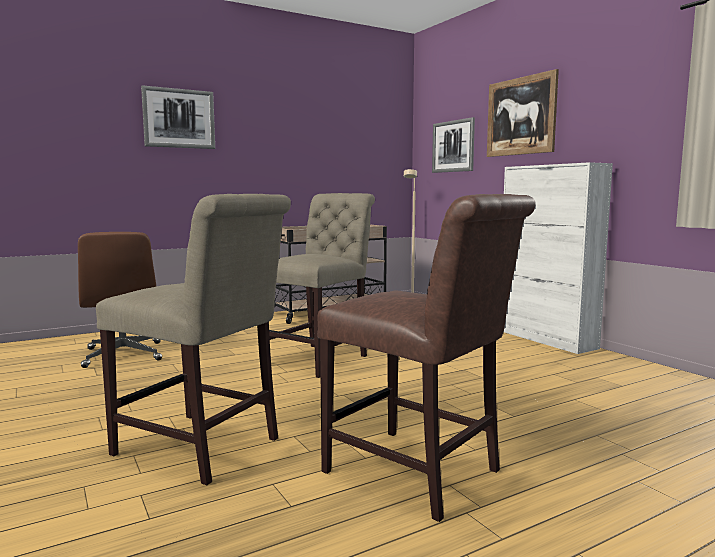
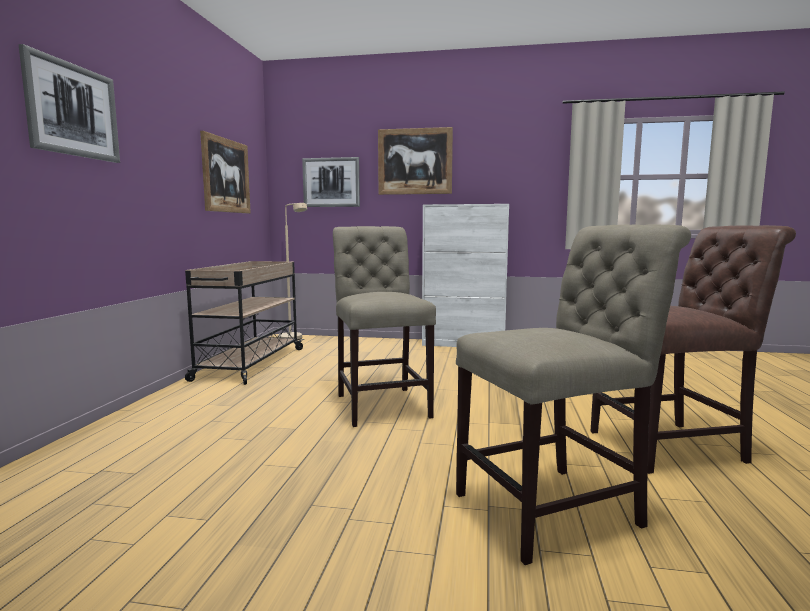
camera: 50 degrees left, 0 degrees up
brown office chair [78,232,162,368] -> none
none -> picture [200,131,251,213]

